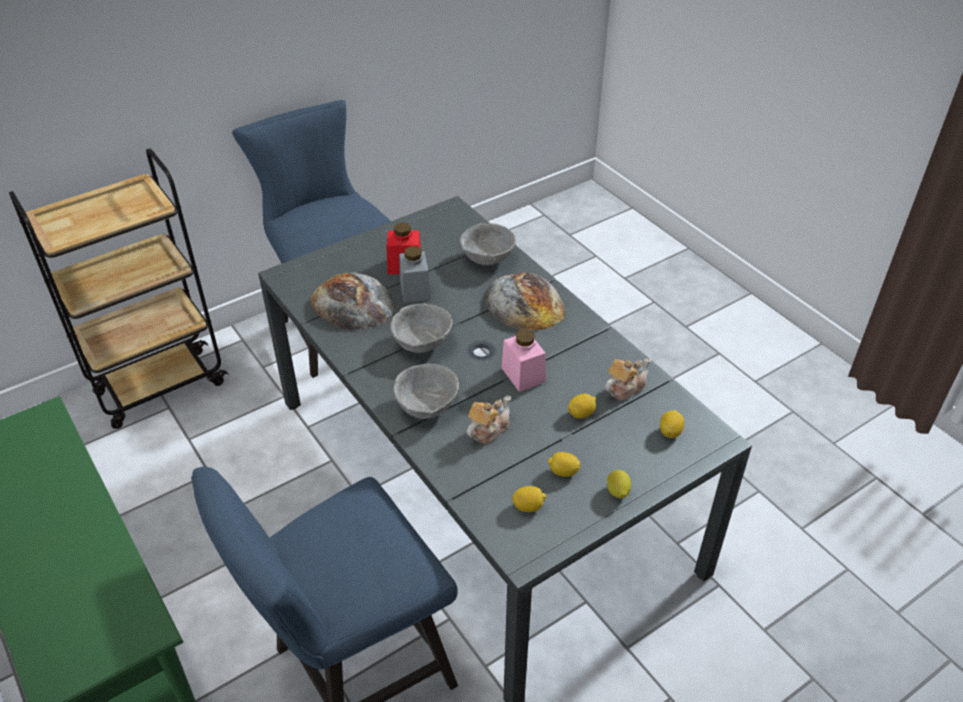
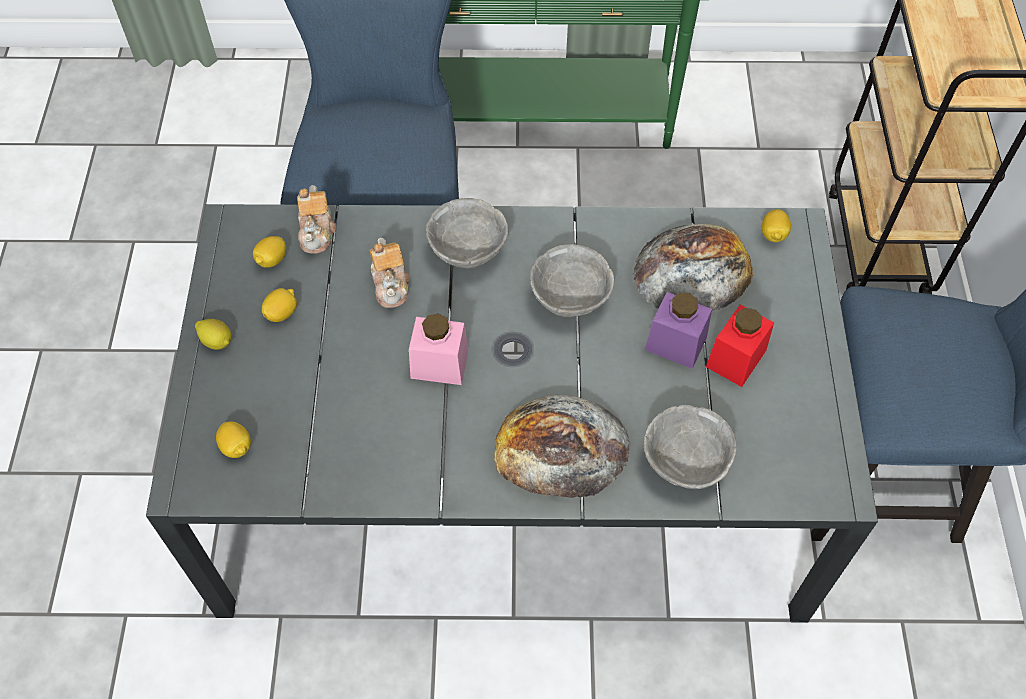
camera: 125 degrees right, 15 degrees up
grey jar [399,246,431,302] -> purple jar [645,292,712,369]
lemon [568,394,596,418] -> lemon moved to [762,209,791,242]
teapot [605,358,651,400] -> teapot moved to [297,185,336,254]

